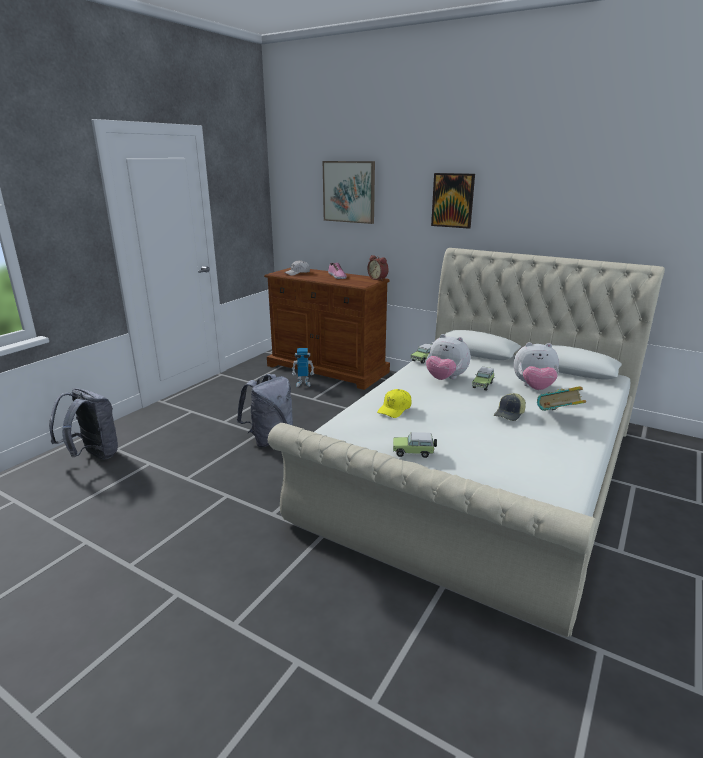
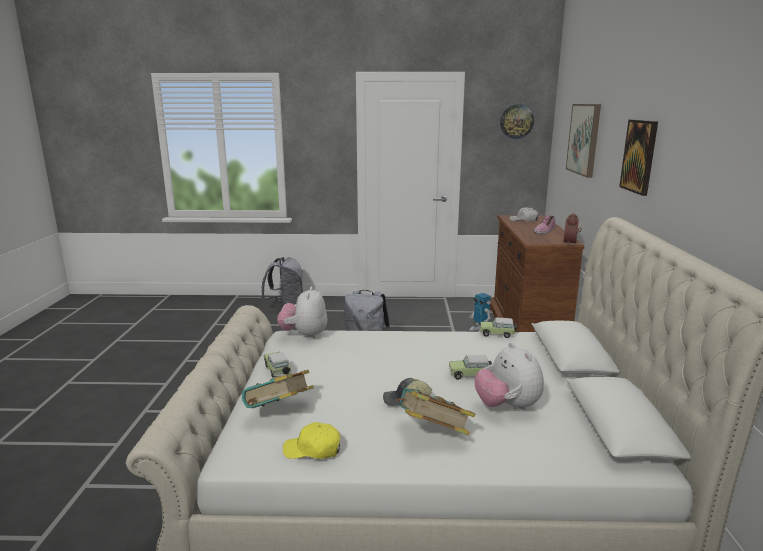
camera: 60 degrees right, 5 degrees down
yellow cap [377,389,411,418] -> yellow cap moved to [283,422,341,459]
plush toy [426,334,470,380] -> plush toy moved to [277,286,327,339]
none -> book [242,370,314,408]
none -> wall clock [500,104,534,139]

